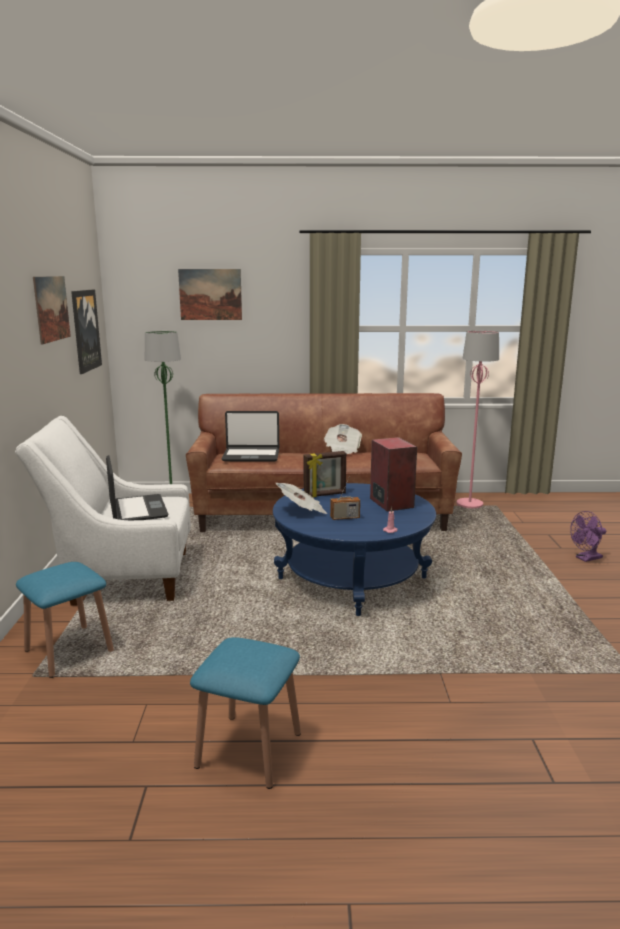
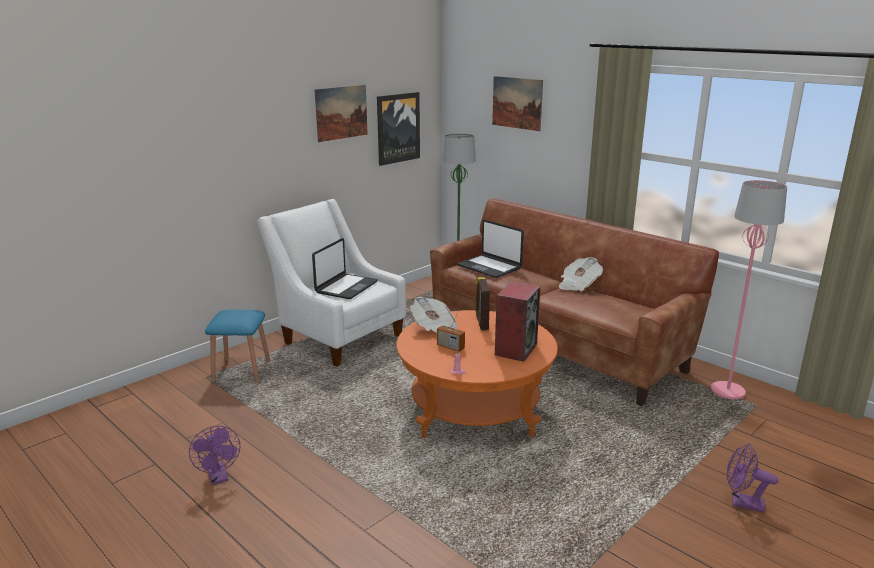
camera: 45 degrees right, 5 degrees up
blue stool [190,637,301,789] -> purple fan [189,426,240,485]
blue coffee table [273,483,436,616] -> orange coffee table [396,310,558,438]
picture frame [304,451,346,497] -> picture frame turned 60 degrees clockwise [475,276,490,331]

